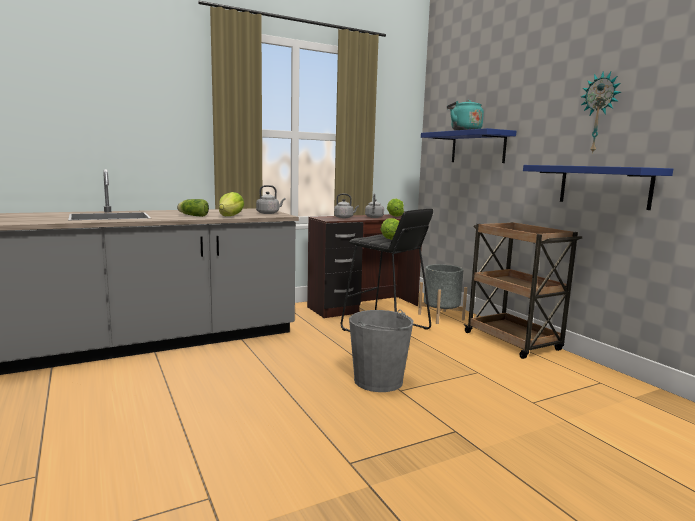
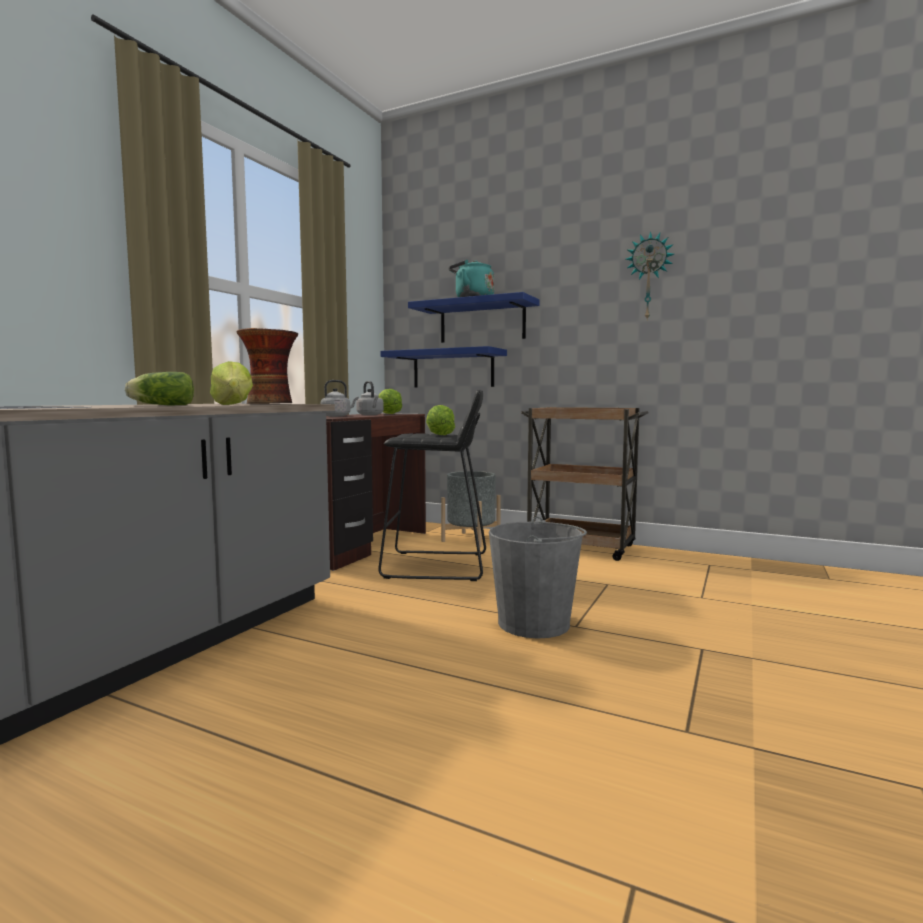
camera: 35 degrees left, 5 degrees down
grey kettle [256,185,286,214] -> vase [236,328,298,404]
blue shelf [523,165,673,210] -> blue shelf moved to [381,346,507,387]

